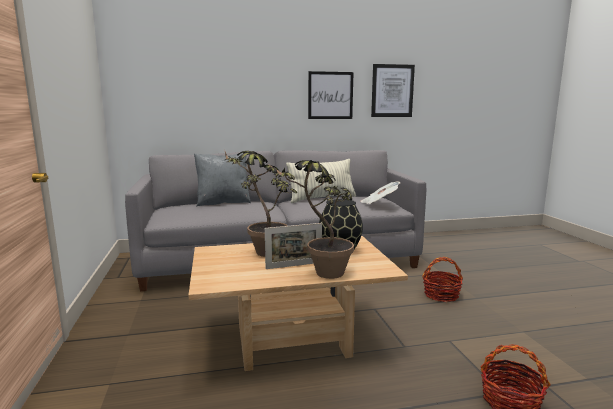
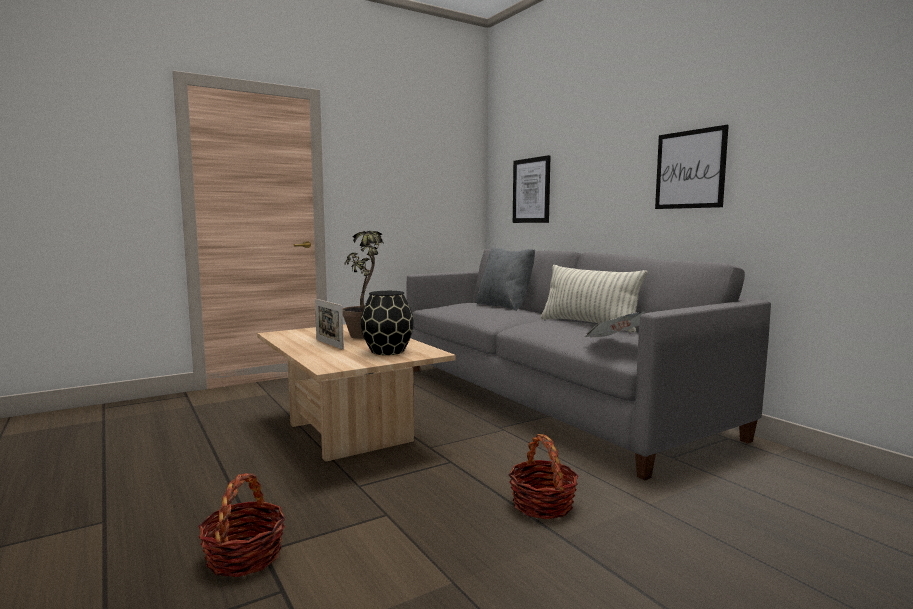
camera: 70 degrees right, 5 degrees down
potted plant [270,160,354,279] -> none
picture [371,64,415,117] -> picture moved to [513,155,550,223]

